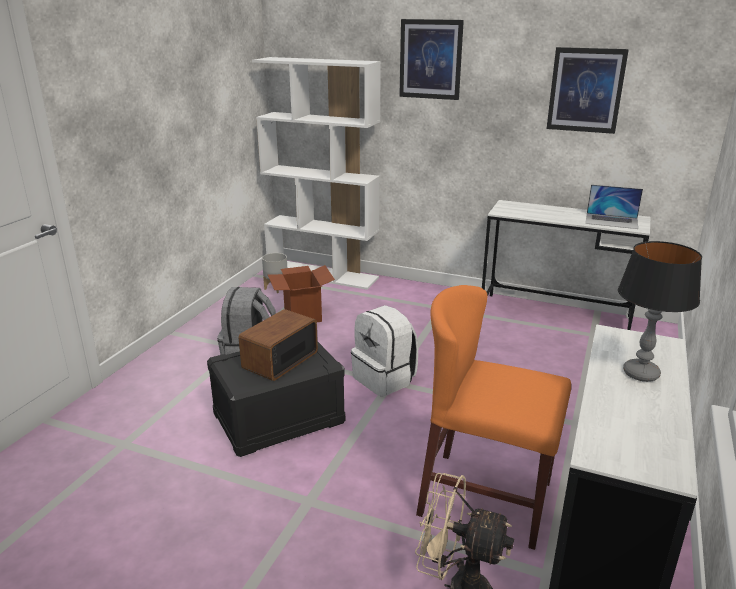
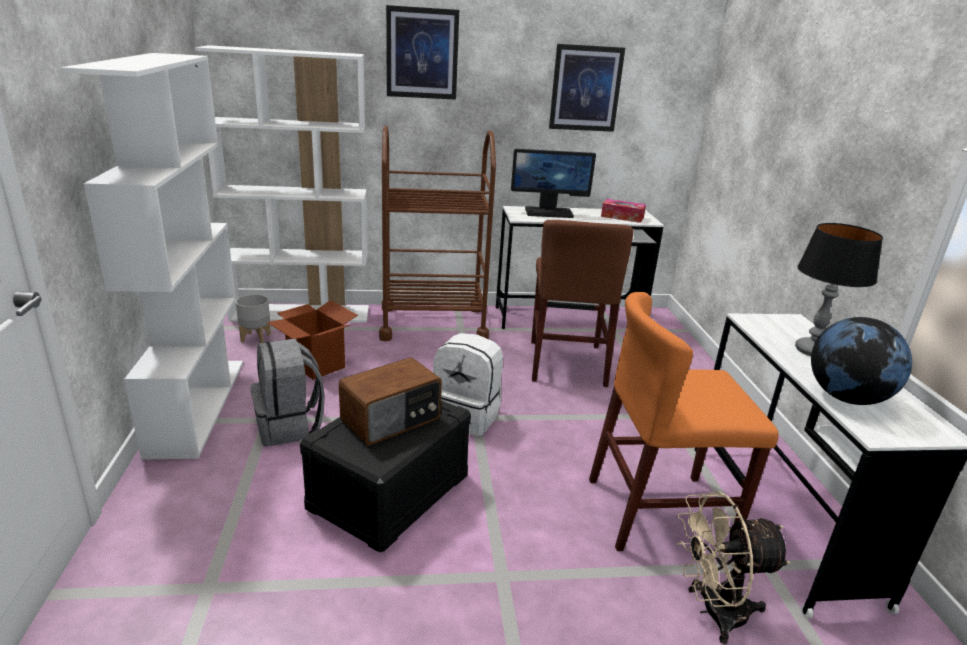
camera: 30 degrees left, 0 degrees up
radio [239,309,318,381] -> radio turned 135 degrees counterclockwise [339,358,442,445]
laptop [585,185,643,229] -> tissue box [601,199,646,223]
none -> white bookcase [60,53,243,460]
none -> brown cart [379,126,496,341]
none -> monitor [511,149,596,218]
none -> brown chair [531,220,634,387]
none -> globe [811,317,912,405]

